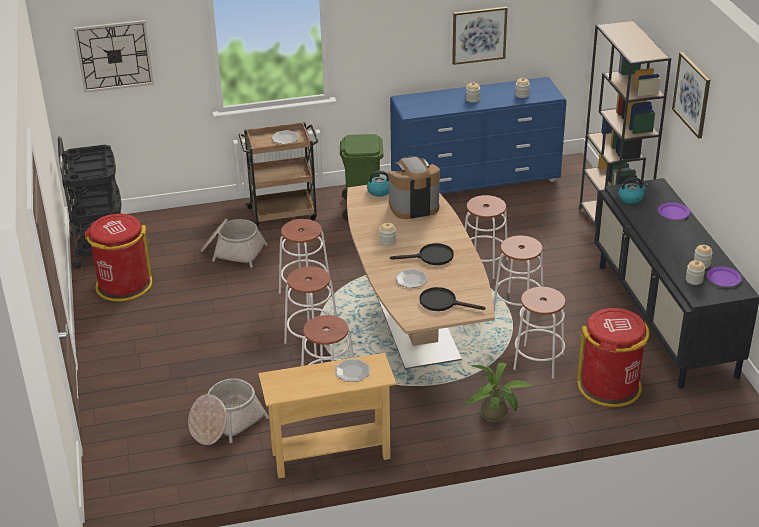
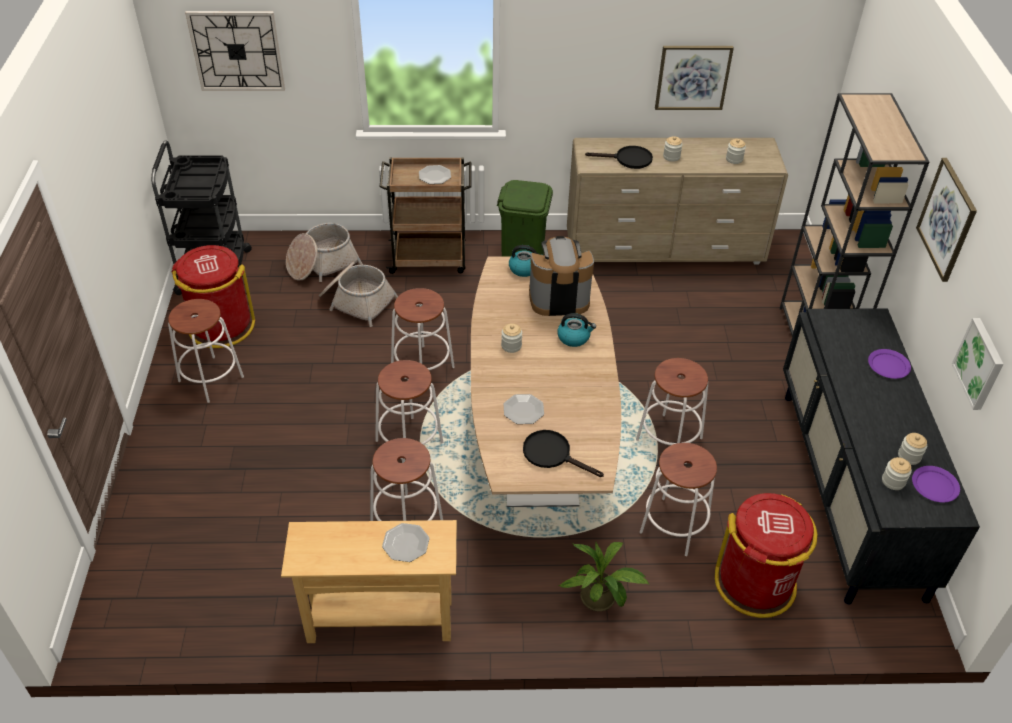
camera: 10 degrees right, 10 degrees up
basket [188,378,269,445] -> basket moved to [286,223,363,282]
blue dresser [390,77,567,194] -> beige dresser [567,138,788,265]
black frying pan [390,243,454,265] -> black frying pan moved to [585,146,653,169]
white stool [465,195,508,279] -> white stool moved to [168,299,244,403]
kettle [618,177,649,204] -> kettle moved to [557,313,596,347]
none -> picture [952,318,1004,410]

